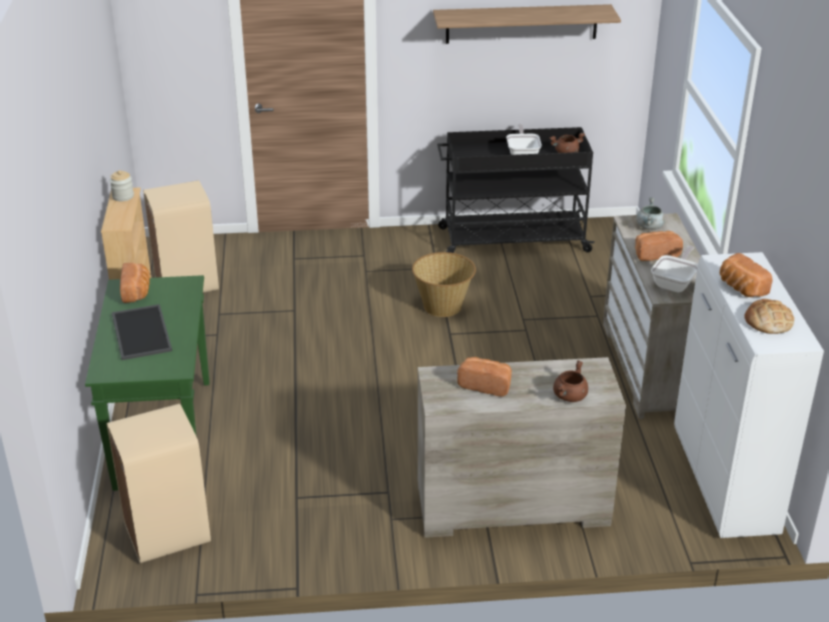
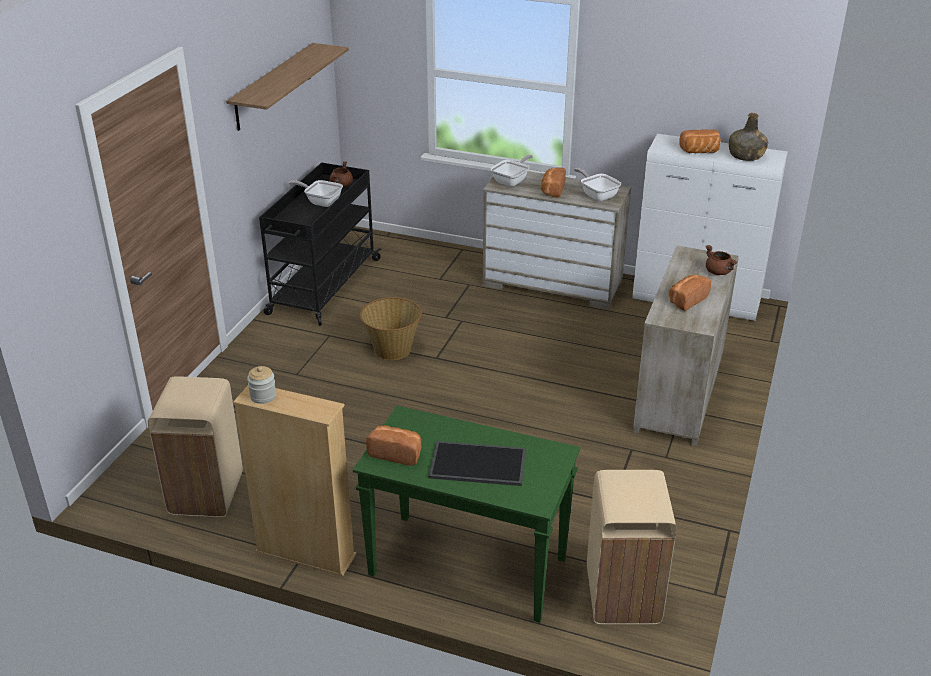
camera: 65 degrees left, 0 degrees up
grey cooking pot [636,197,665,230] -> frying pan [491,155,533,187]
bread [745,299,794,334] -> green bottle [729,113,768,161]

